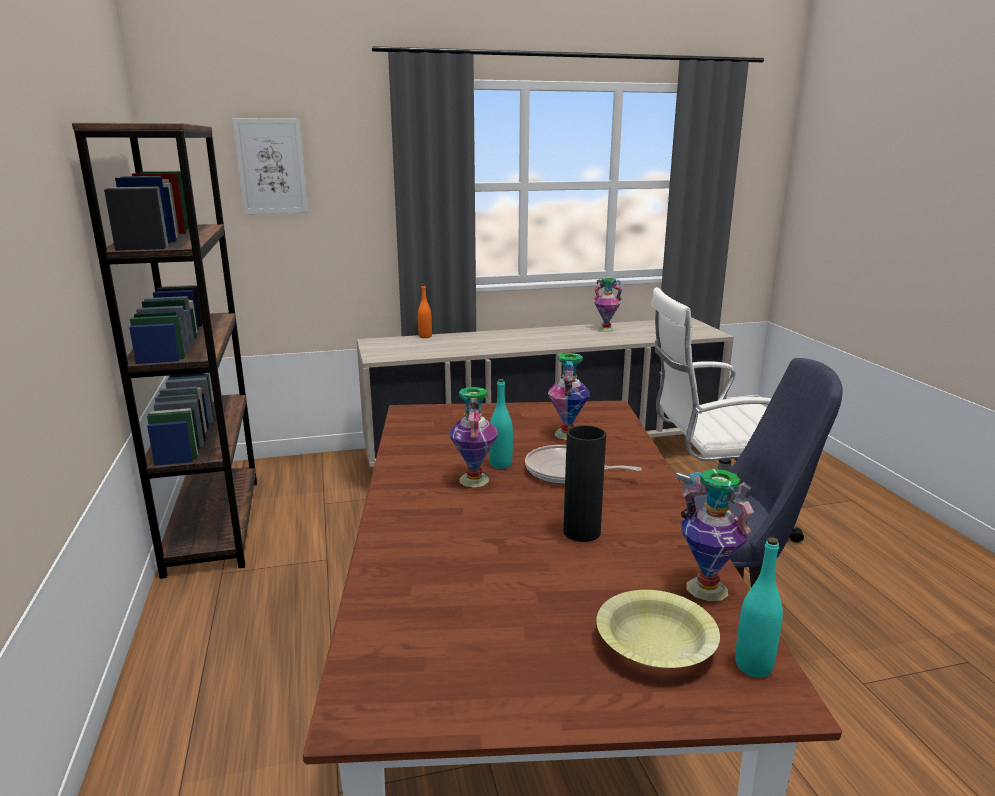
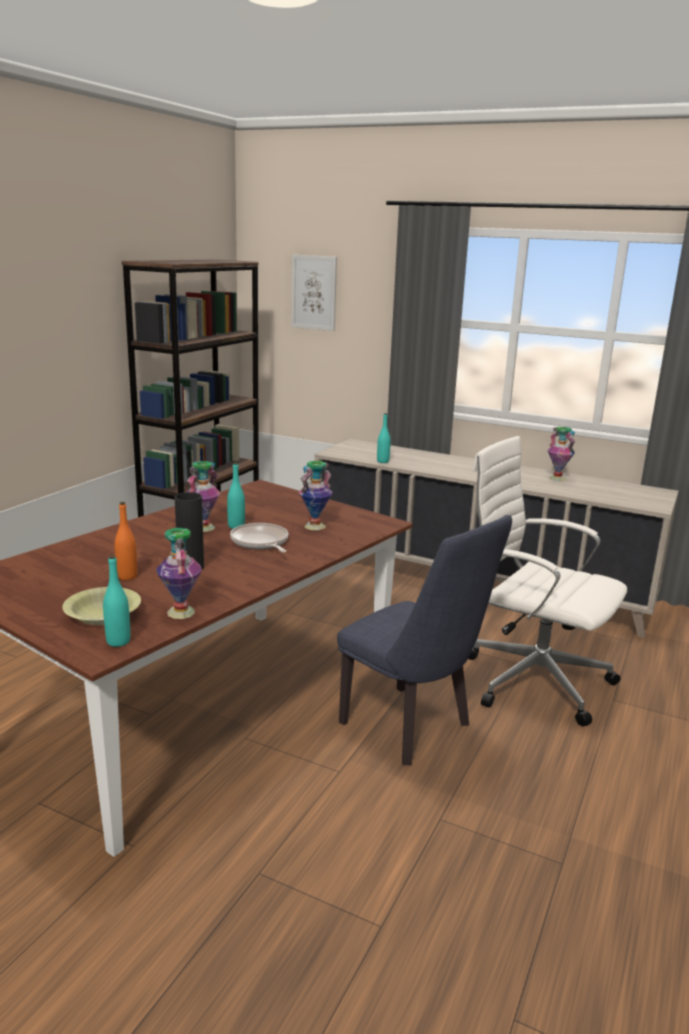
camera: 40 degrees right, 0 degrees up
orange bottle [418,284,432,338] -> orange bottle moved to [115,502,137,580]
none -> turquoise bottle [377,413,391,463]

